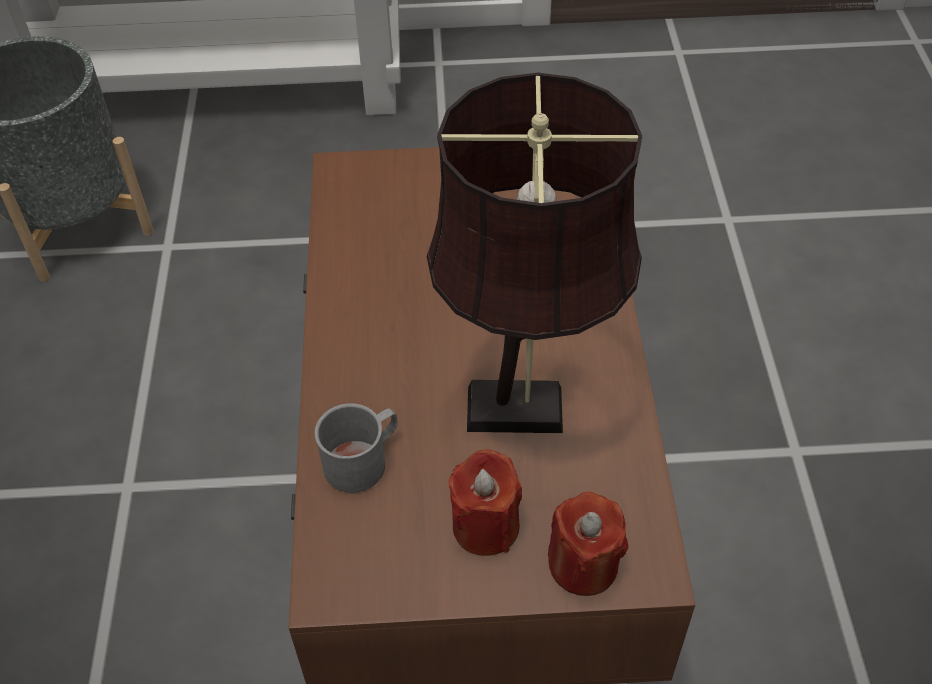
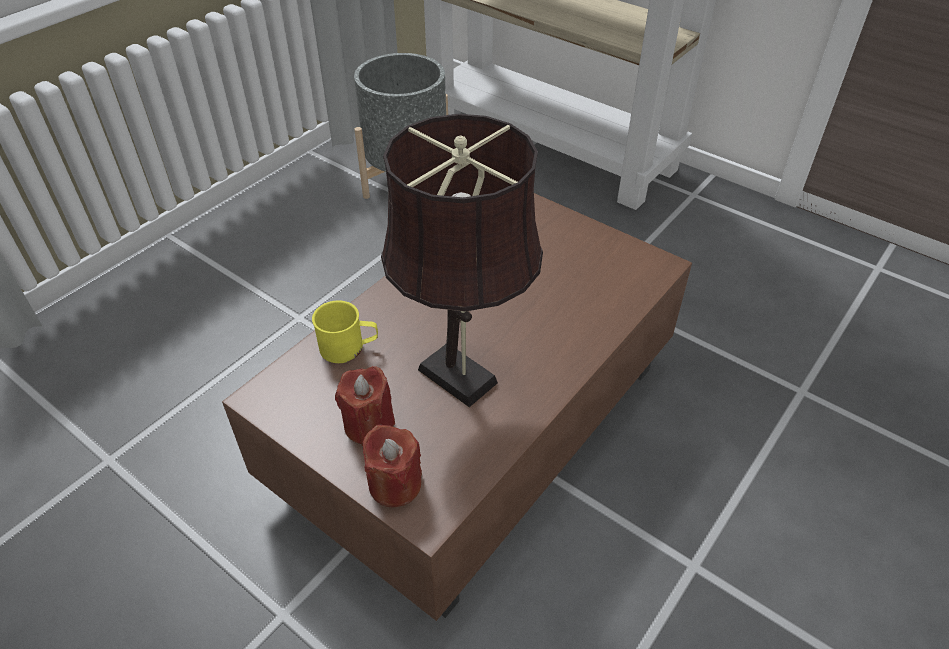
camera: 40 degrees right, 5 degrees down
grey mug [315,403,398,493] -> yellow mug [312,300,378,363]

